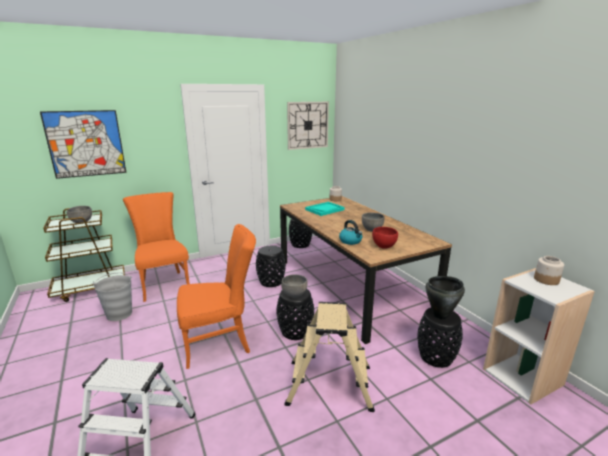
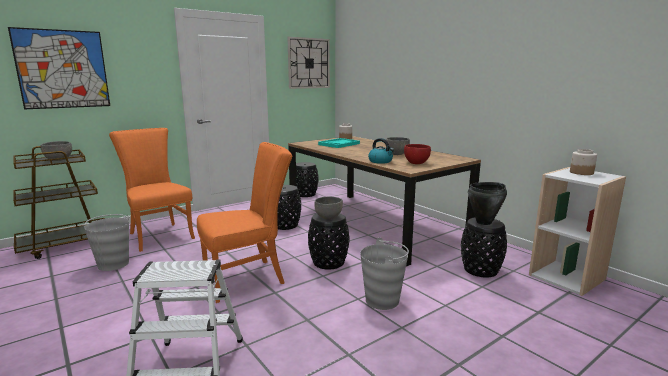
camera: 10 degrees left, 5 degrees down
beige step ladder [284,302,375,412] -> grey bucket [360,238,409,310]

